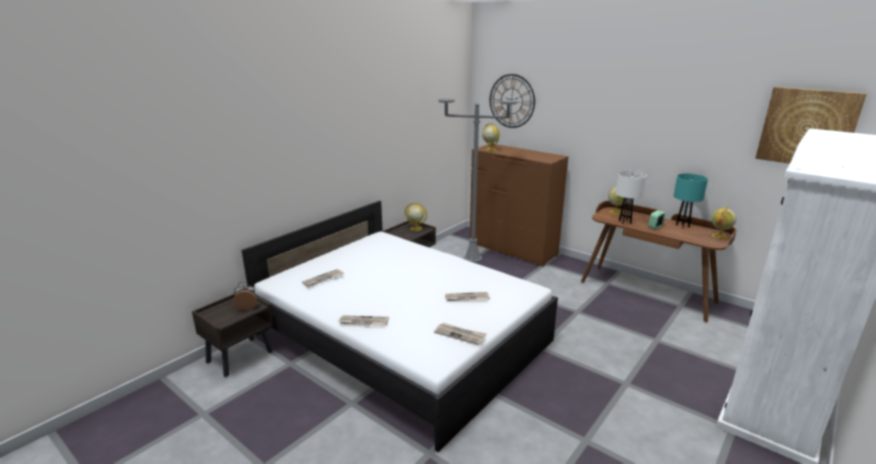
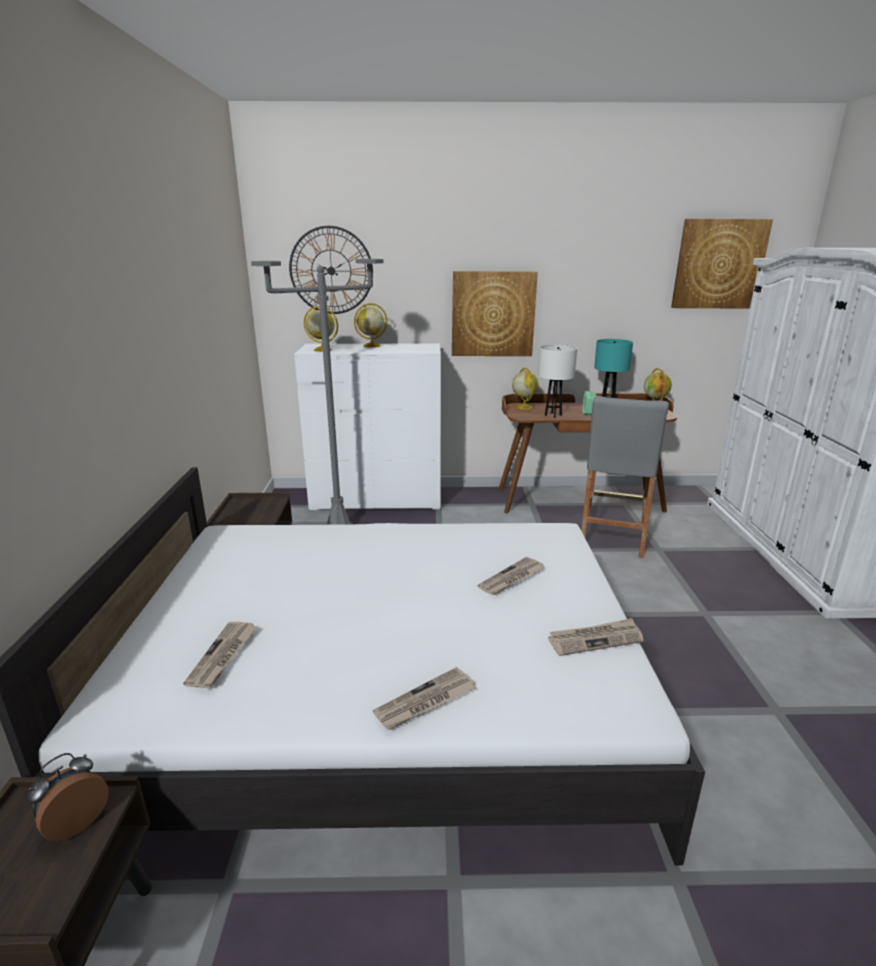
camera: 40 degrees left, 0 degrees up
globe [405,203,427,231] -> globe moved to [354,303,387,348]
brown dresser [470,143,568,266] -> white dresser [294,343,441,510]
none -> picture [452,271,538,356]
none -> grey stool [581,396,669,558]

